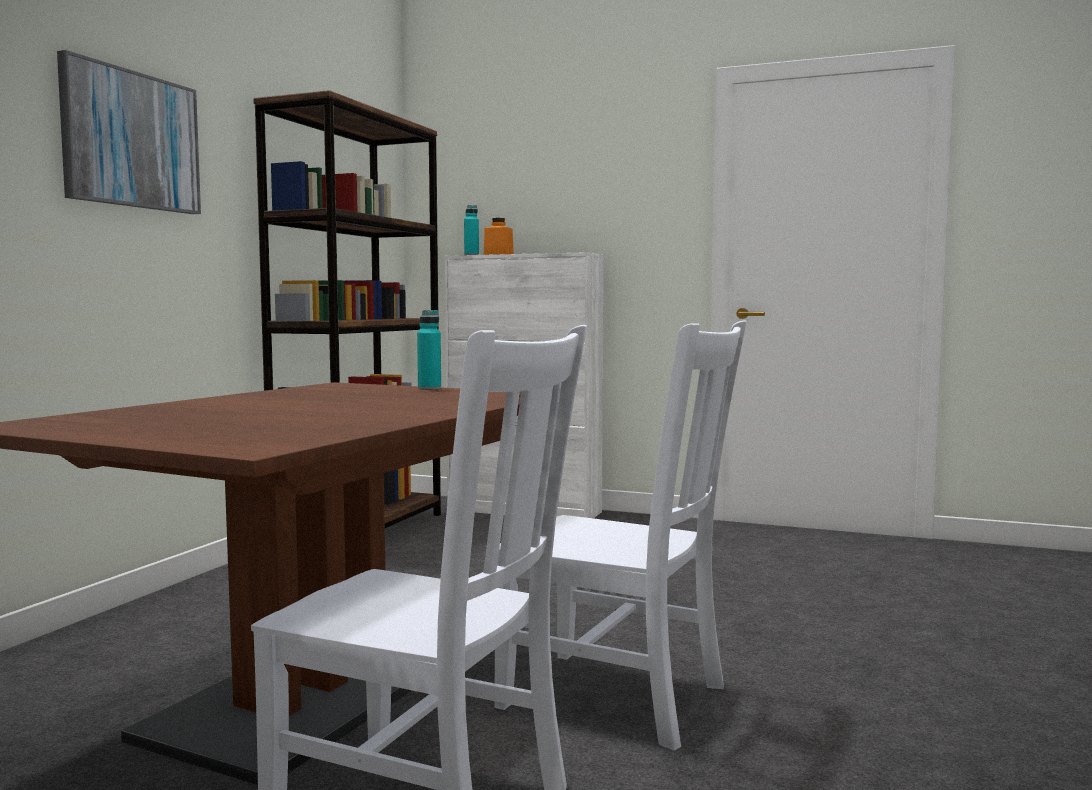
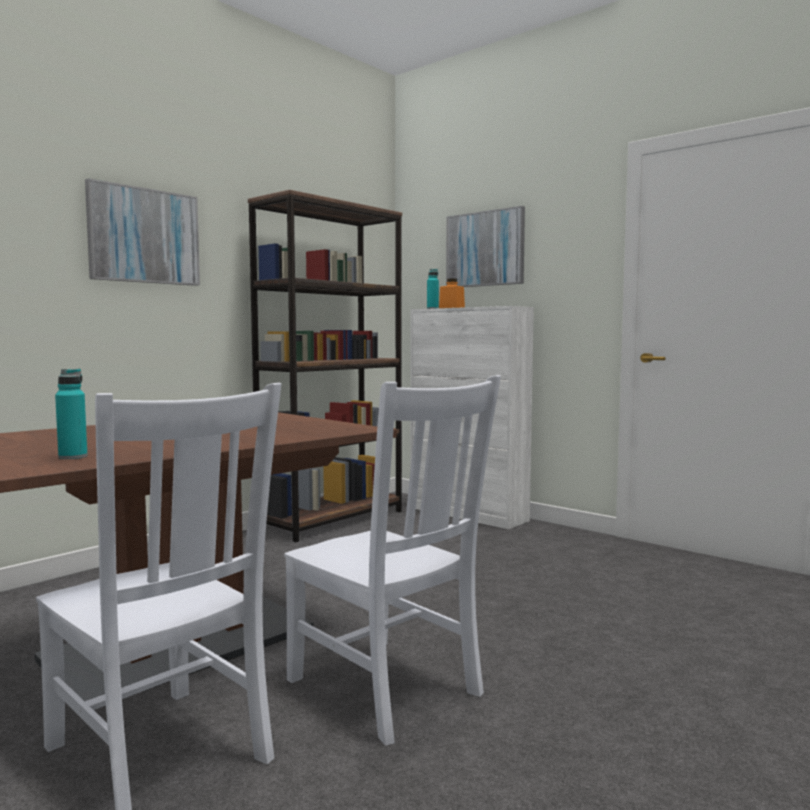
camera: 20 degrees right, 0 degrees up
turquoise bottle [417,310,441,390] -> turquoise bottle moved to [55,369,88,459]
none -> picture [446,206,525,287]

